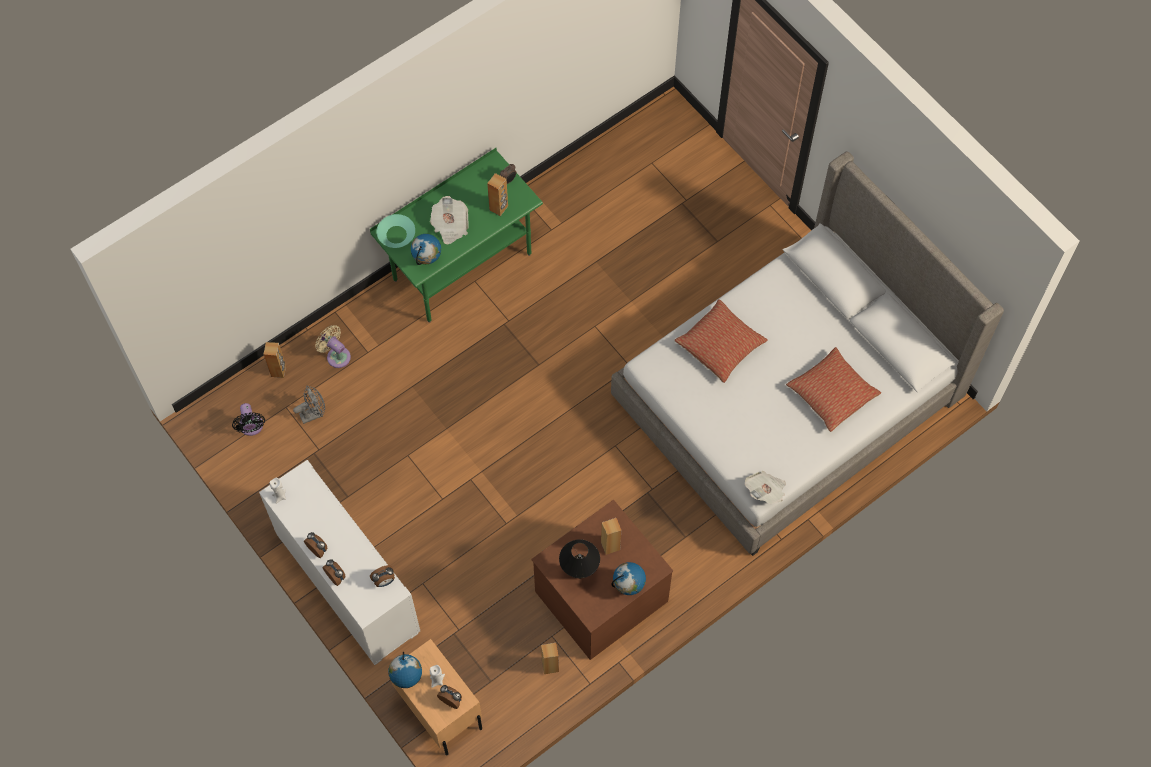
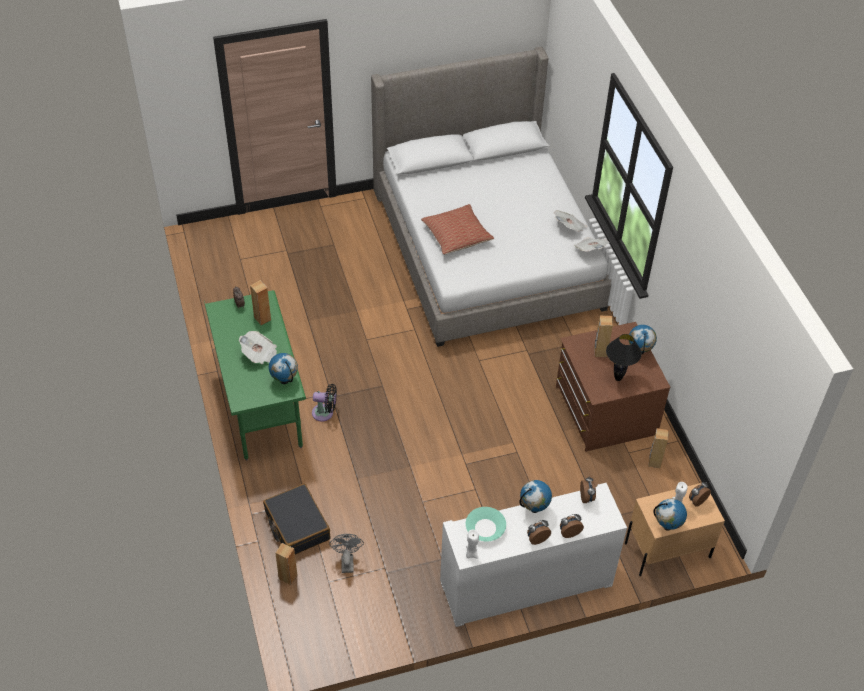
camera: 70 degrees left, 15 degrees down
black fan [232,403,265,436] -> black fan moved to [312,384,337,421]
beige fan [315,325,351,368] -> black suitcase [263,484,330,555]
turquoise bowl [376,214,415,248] -> turquoise bowl moved to [466,507,506,541]
pillow [786,347,881,432] -> none
none -> globe [519,480,552,513]
none -> newspaper [554,210,587,232]

